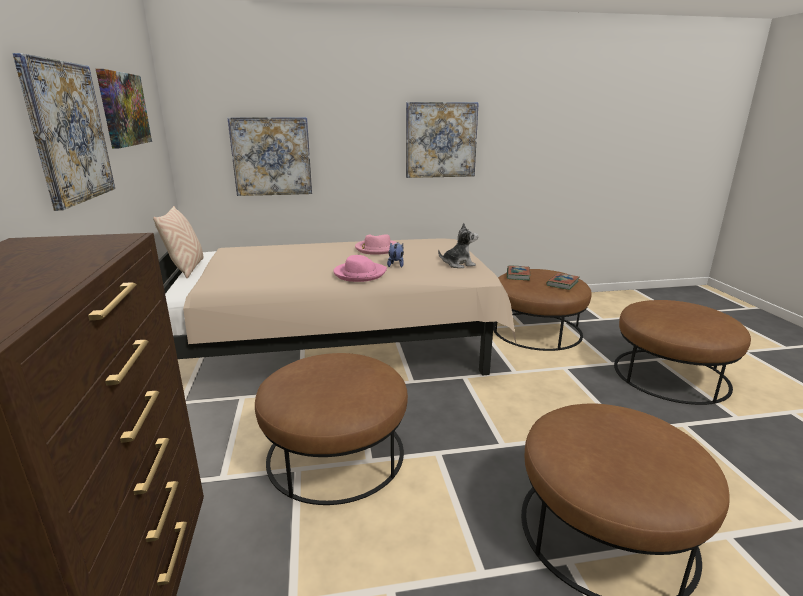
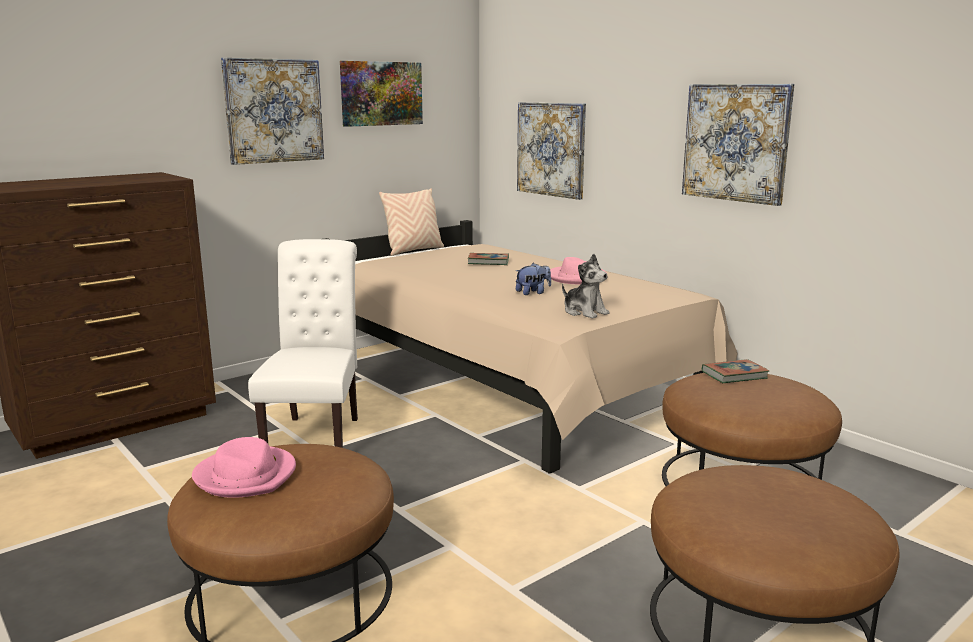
camera: 60 degrees right, 5 degrees down
brown ottoman [255,353,408,505] -> white chair [248,239,358,448]
pink hat [333,255,387,282] -> pink hat moved to [192,437,296,498]
book [546,273,579,290] -> book moved to [468,253,509,265]

